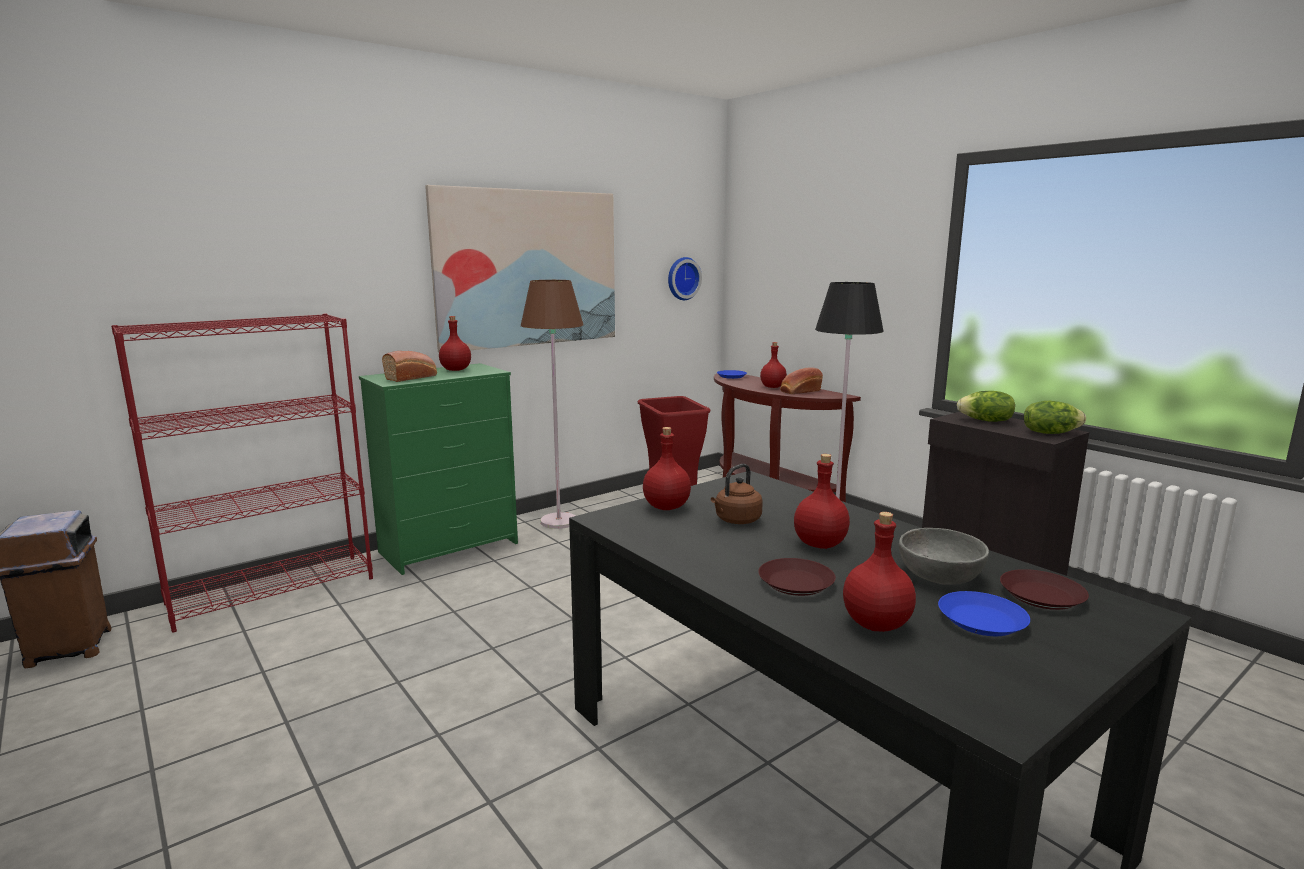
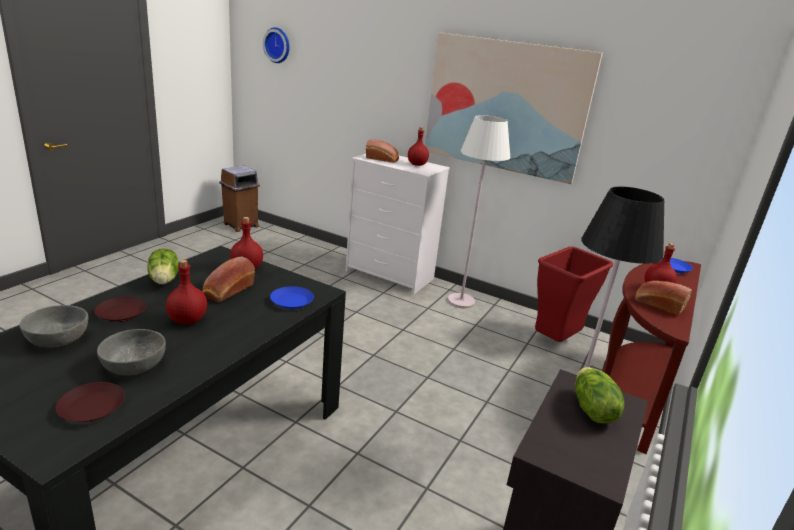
camera: 65 degrees right, 10 degrees up
red bookcase [111,314,373,633] -> none
green dresser [359,363,518,575] -> white dresser [346,154,450,295]
brown floor lamp [521,280,583,529] -> white floor lamp [448,115,510,309]
wall clock [668,257,702,300] -> wall clock moved to [263,27,290,63]
brown kettle [711,464,763,524] -> bread [202,257,255,302]
red bottle [843,512,916,632] -> grey bowl [19,305,88,348]
blue plate [938,591,1030,636] -> blue plate moved to [270,286,314,309]
lettuce [1024,401,1086,434] -> lettuce moved to [148,248,179,285]

